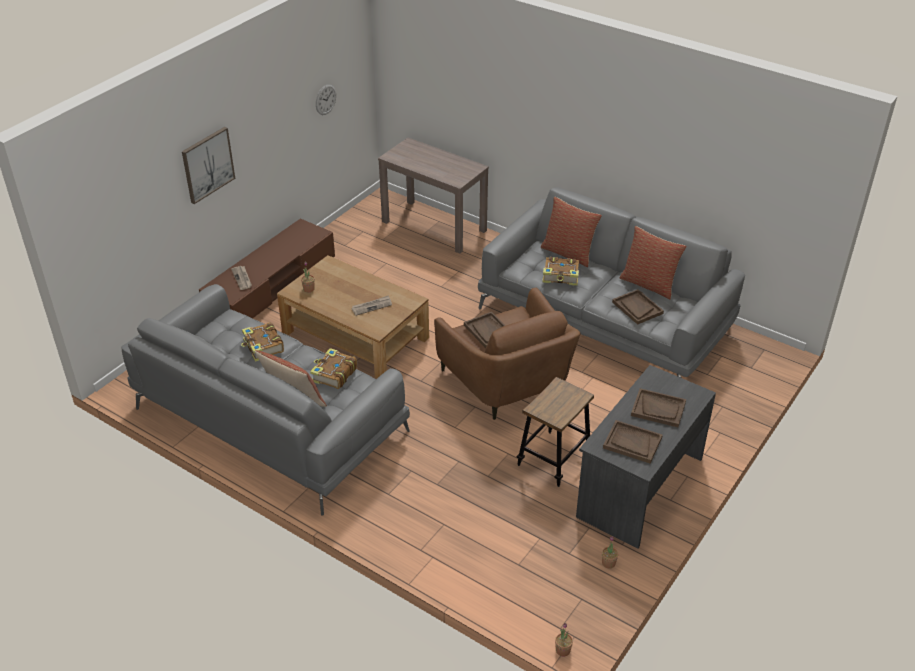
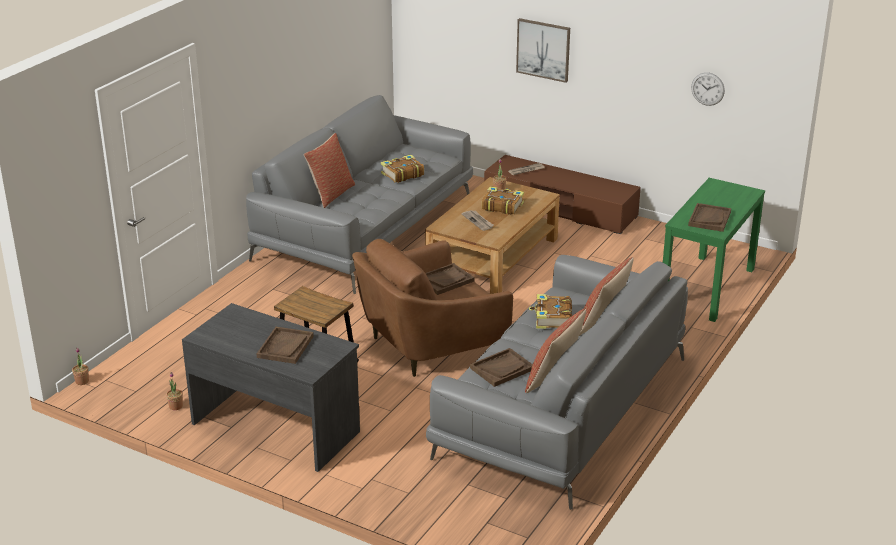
camera: 85 degrees right, 10 degrees down
book [310,348,357,389] -> book moved to [482,186,524,215]
brown console table [378,138,489,253] -> green console table [663,178,765,322]
brown tray [603,420,662,464] -> brown tray moved to [688,203,731,232]

